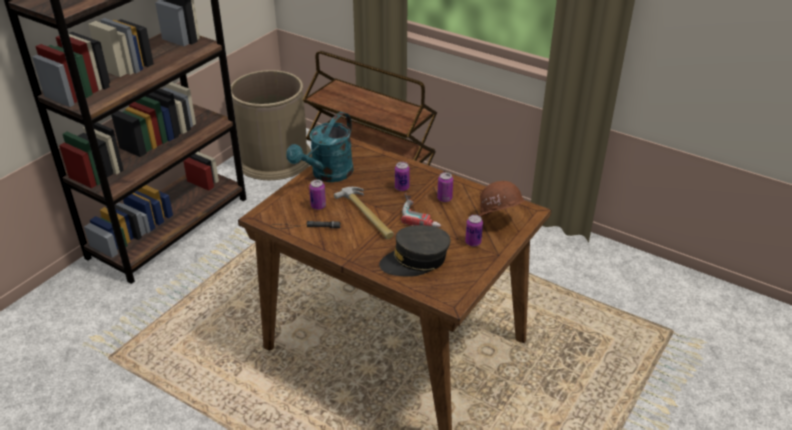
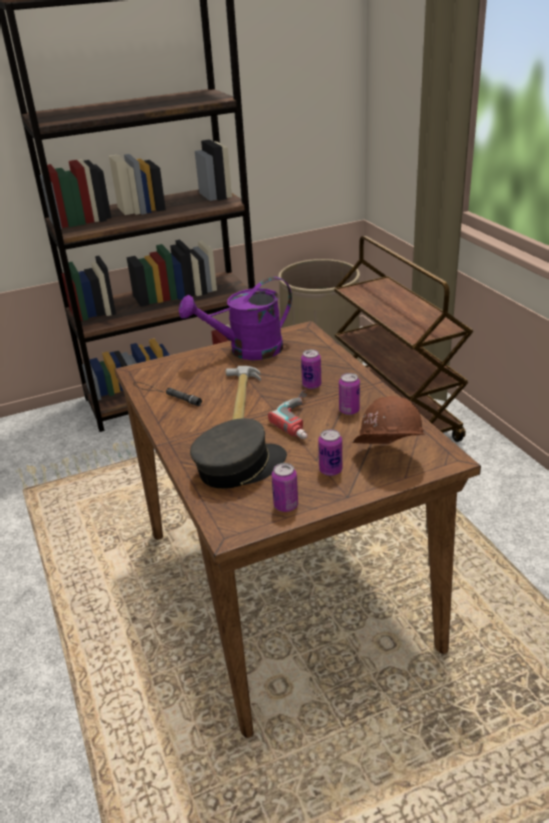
camera: 35 degrees right, 5 degrees down
turquoise watering can [286,112,354,182] -> purple watering can [179,277,292,360]
can [309,180,326,210] -> can moved to [272,463,298,512]
grey cap [379,225,451,277] -> grey cap turned 135 degrees clockwise [190,418,287,489]

